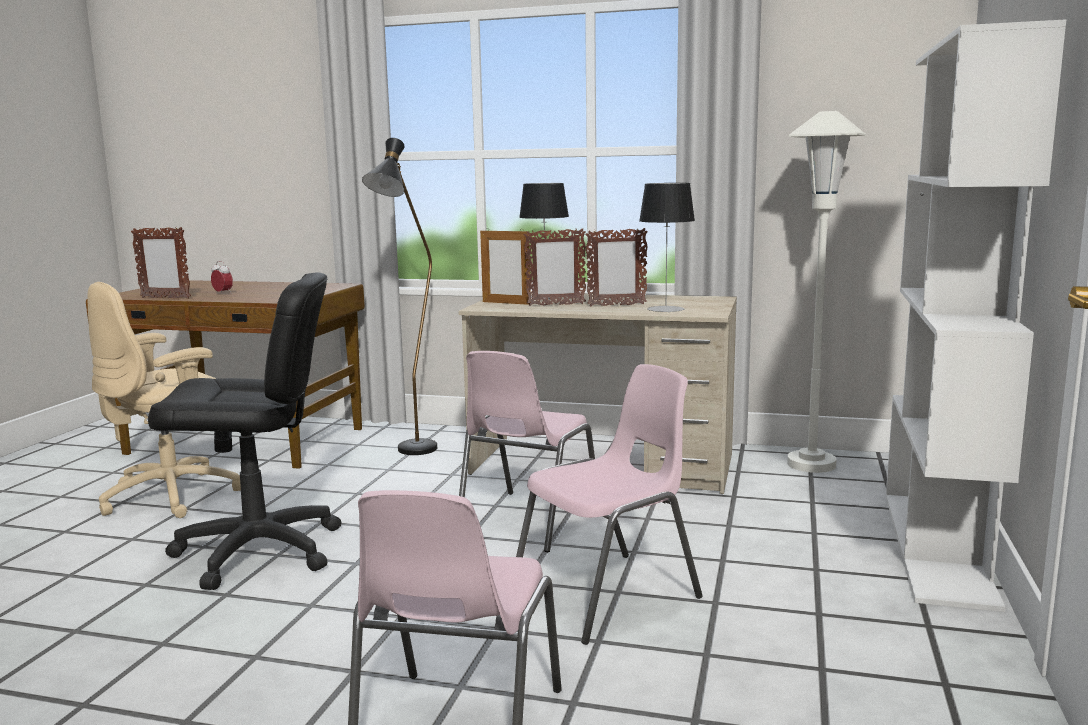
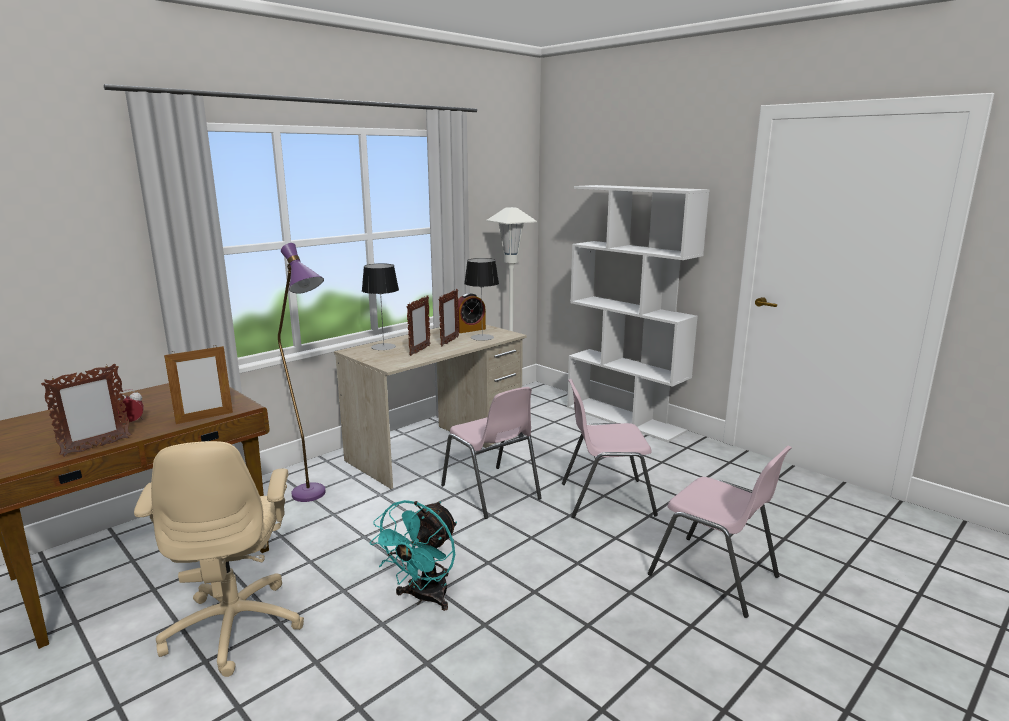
camera: 60 degrees left, 5 degrees up
black office chair [148,272,341,590] -> turquoise fan [370,500,457,611]
black floor lamp [362,138,437,455] -> purple floor lamp [278,243,326,502]
picture frame [480,228,531,305] -> picture frame moved to [164,346,233,424]
pink chair [516,364,703,645] -> pink chair turned 90 degrees counterclockwise [562,379,658,518]
none -> alarm clock [457,293,486,333]

